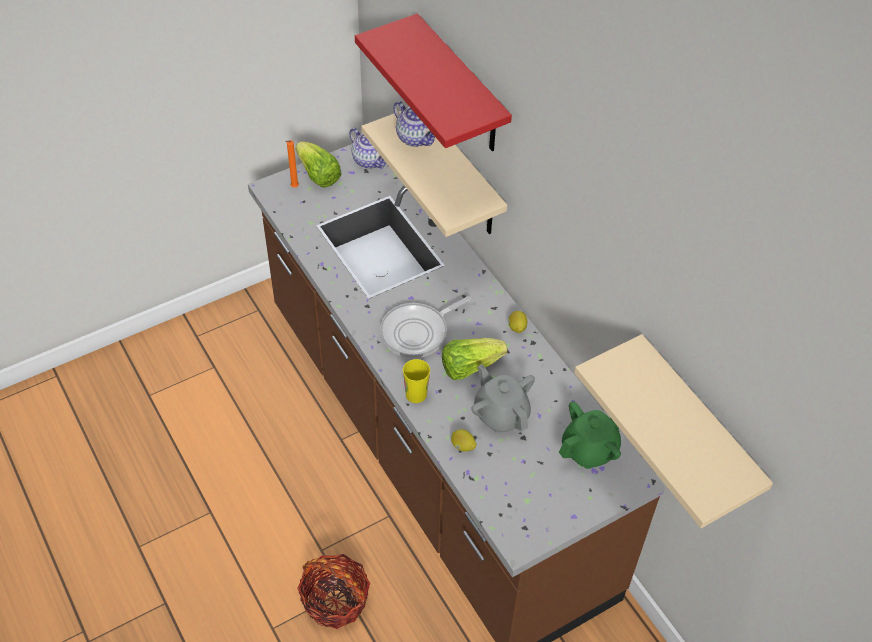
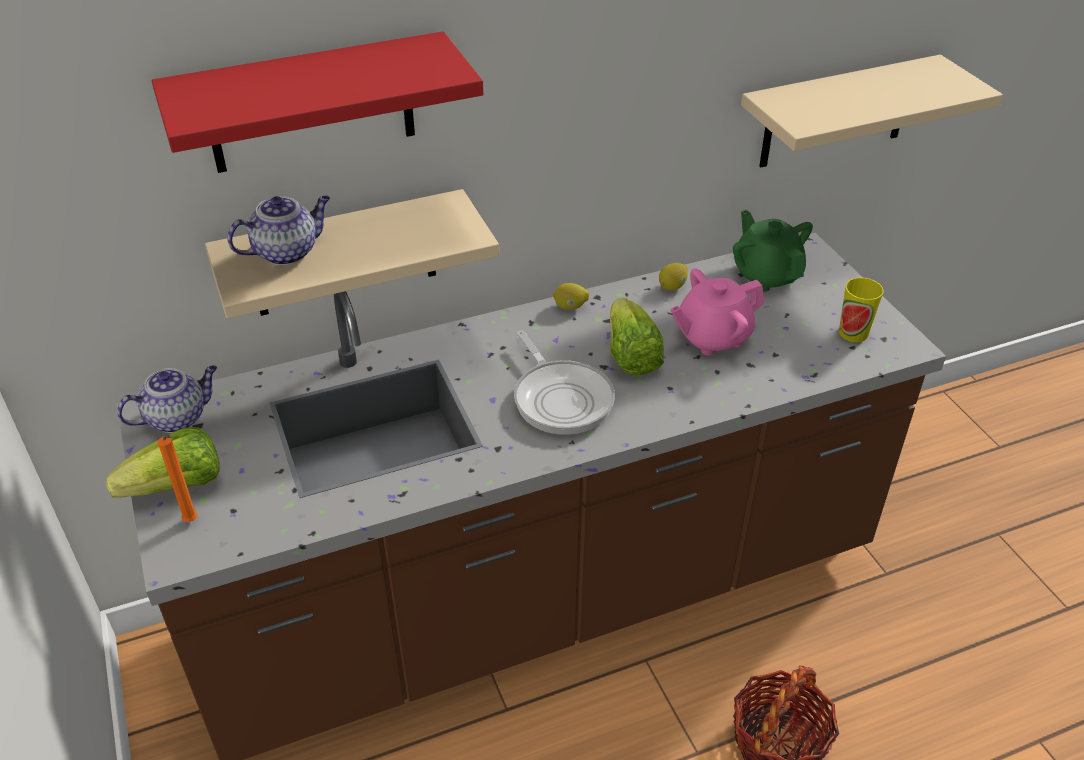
camera: 80 degrees left, 10 degrees down
cup [403,359,430,403] -> cup moved to [839,277,884,342]
lemon [451,429,477,452] -> lemon moved to [659,263,688,291]
grey teapot [471,364,535,433] -> pink teapot [671,269,764,356]

